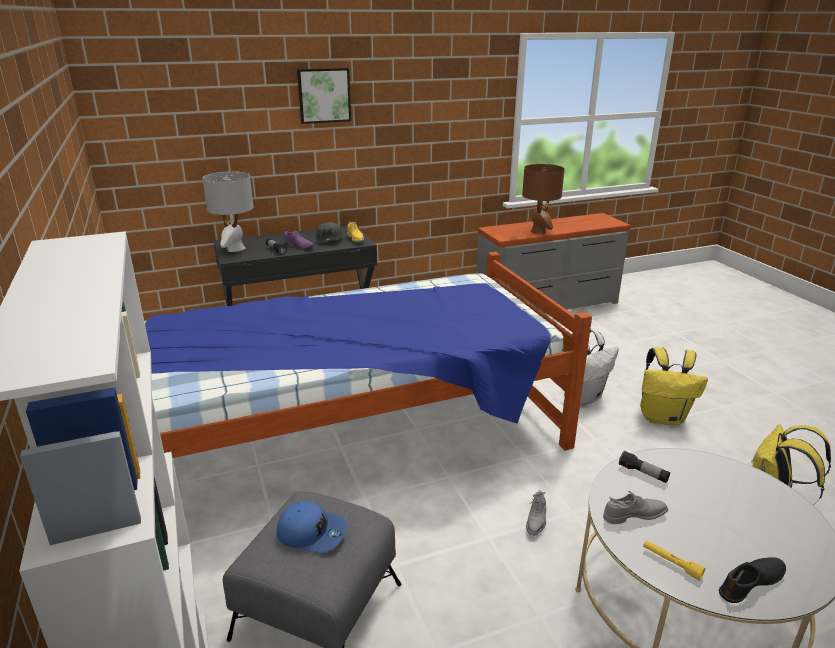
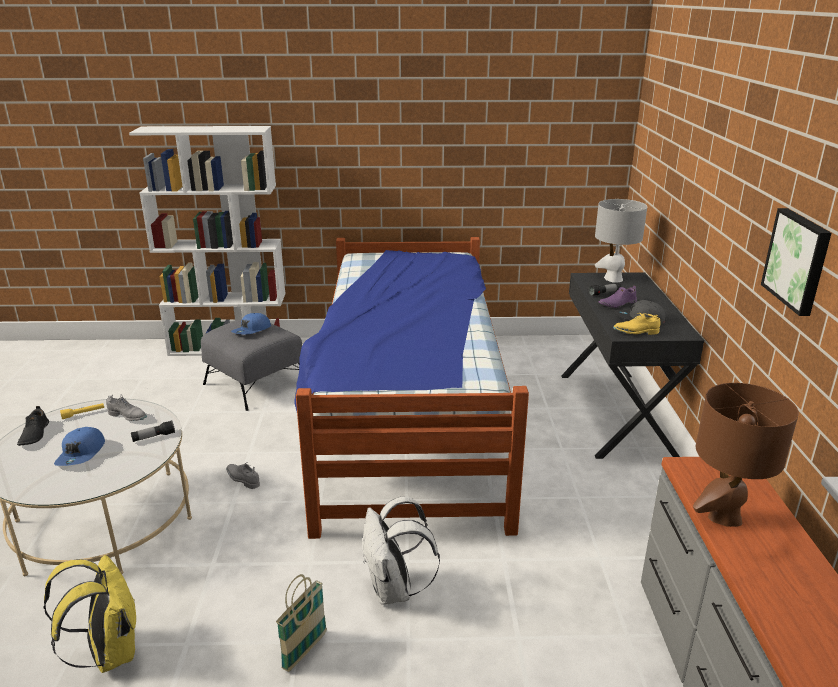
camera: 110 degrees right, 0 degrees up
picture [297,68,351,124] -> picture moved to [761,208,831,316]
grey shoe [603,491,668,524] -> grey shoe turned 75 degrees counterclockwise [106,394,147,421]
yellow backpack [640,347,708,425] -> basket [276,574,327,672]
none -> blue cap [54,427,105,466]

